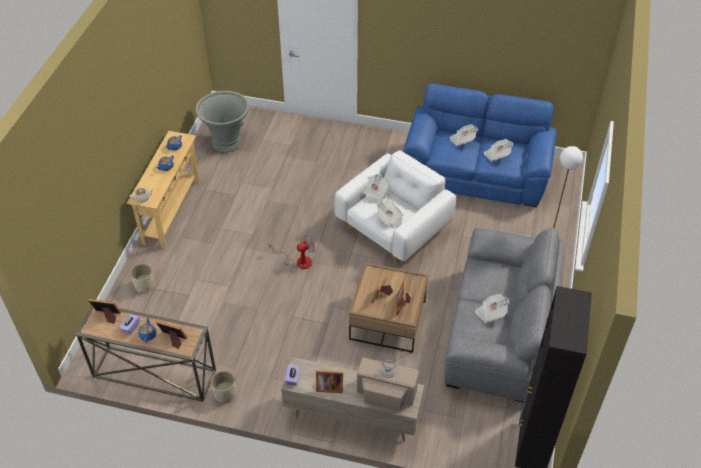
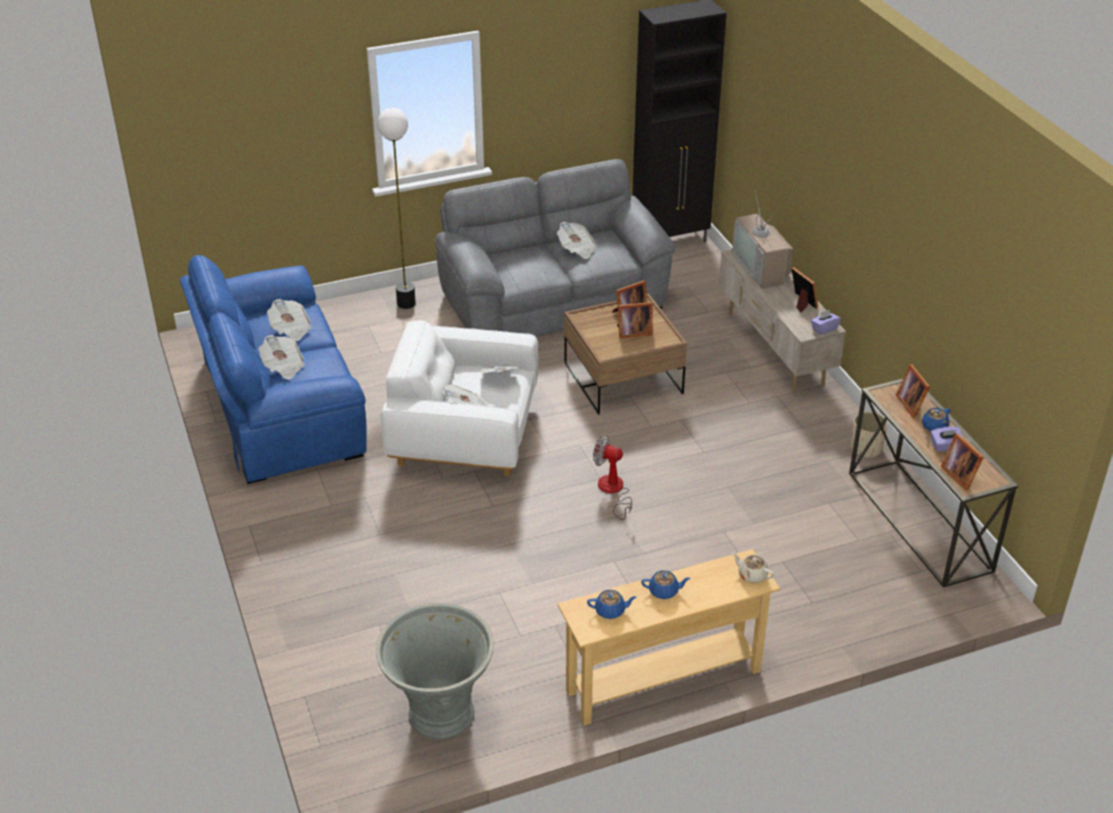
camera: 125 degrees left, 10 degrees down
beige planter [130,264,155,293] -> none

